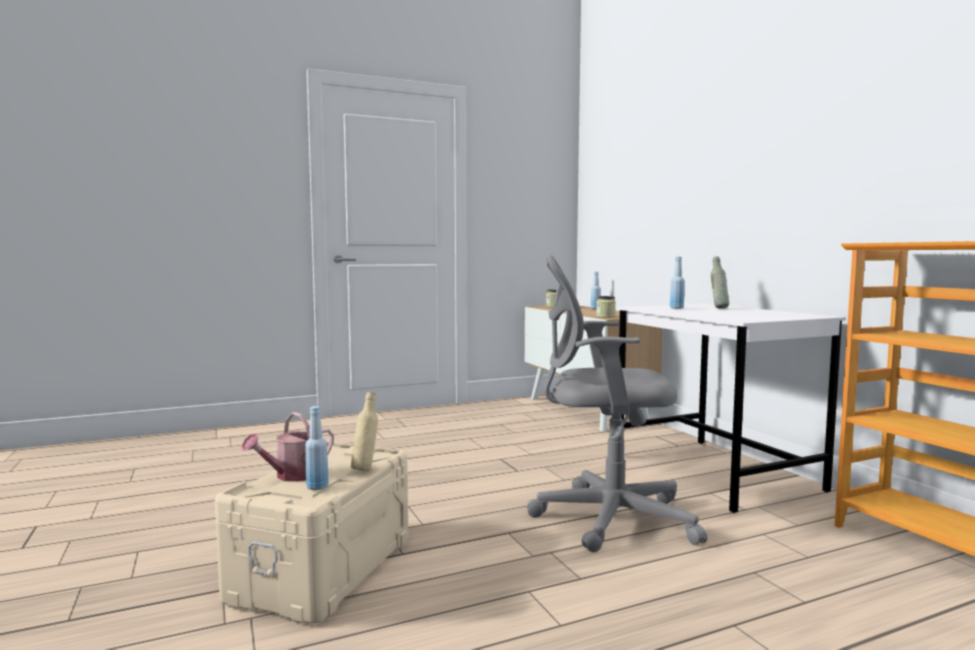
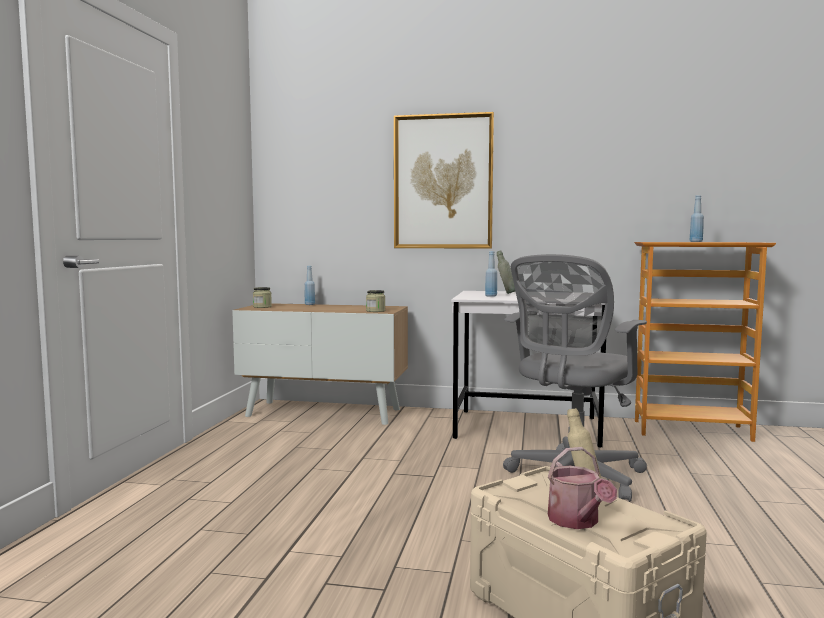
camera: 55 degrees left, 0 degrees up
blue bottle [305,406,329,490] -> blue bottle moved to [690,195,704,242]
none -> picture [394,112,494,249]

